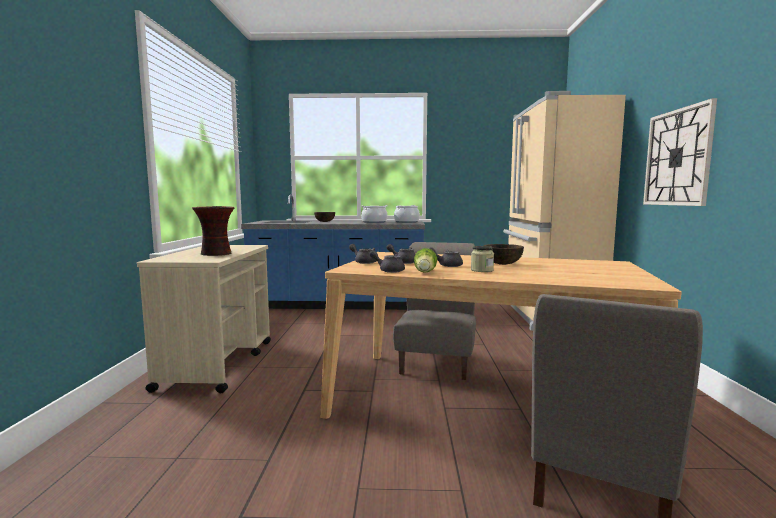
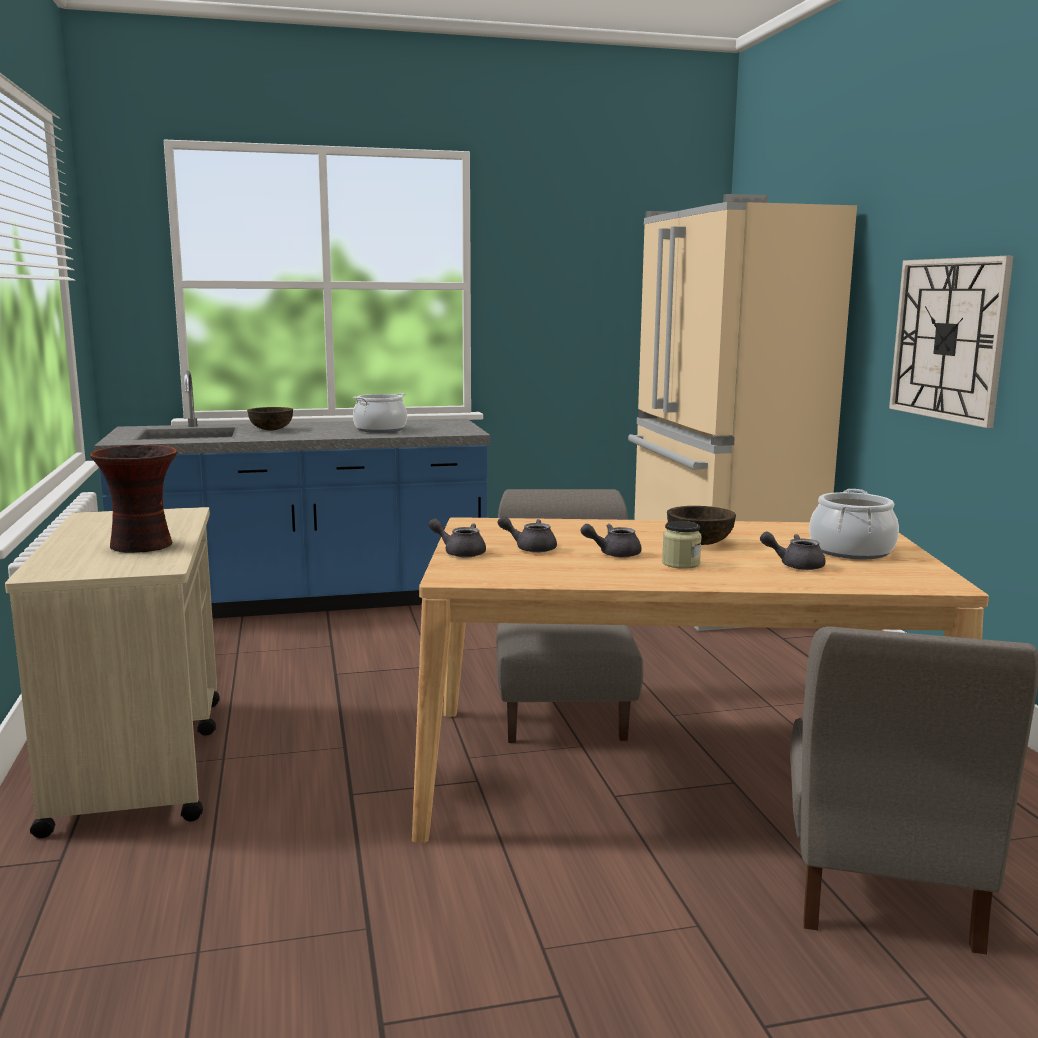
camera: 15 degrees left, 5 degrees up
grey teapot [369,250,405,273] -> grey teapot moved to [760,532,826,570]
cooking pot [394,205,420,223] -> cooking pot moved to [809,489,899,559]
lettuce [414,248,437,273] -> none

